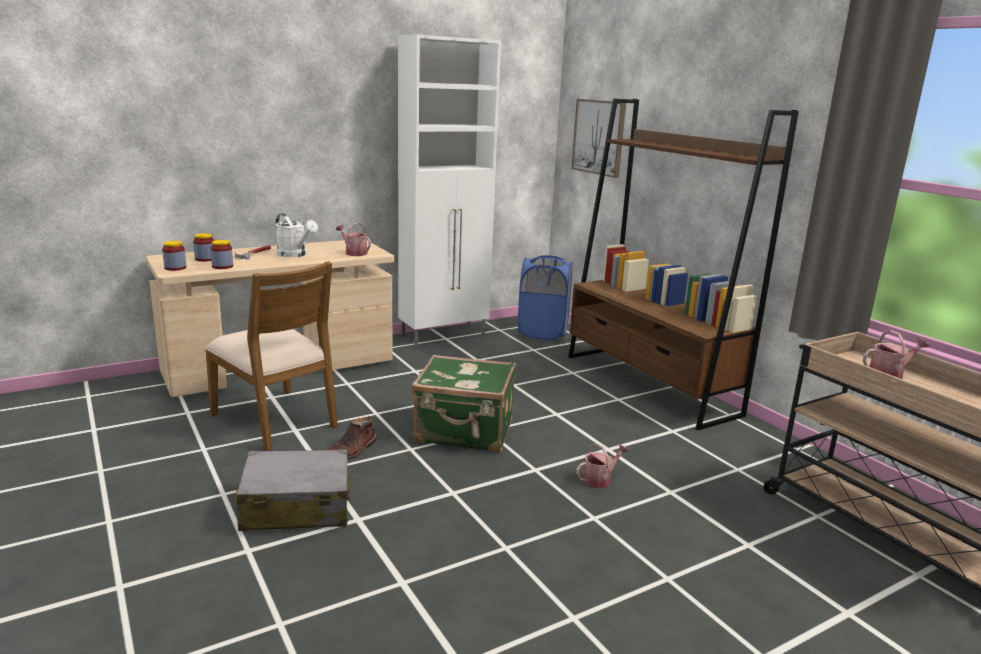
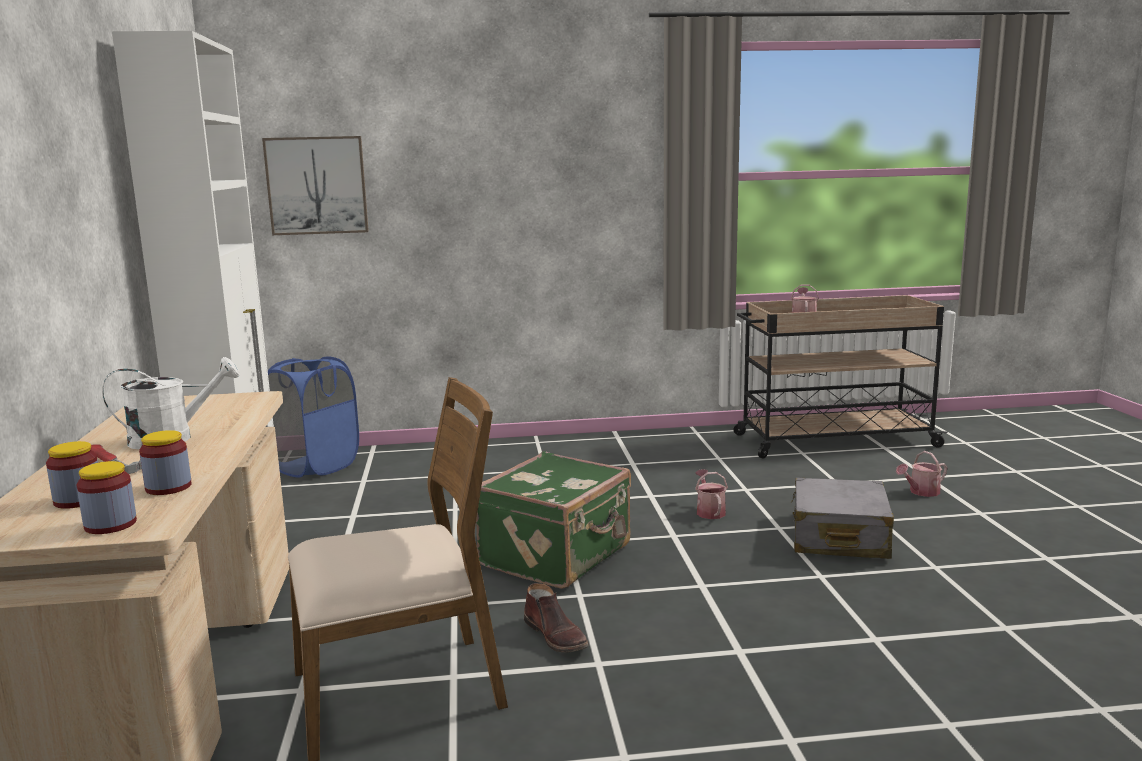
camera: 65 degrees left, 5 degrees down
grey suitcase [235,449,350,531] -> grey suitcase moved to [791,477,894,559]
watering can [336,222,371,256] -> watering can moved to [896,451,947,497]
brown bookcase [568,99,799,430] -> none

